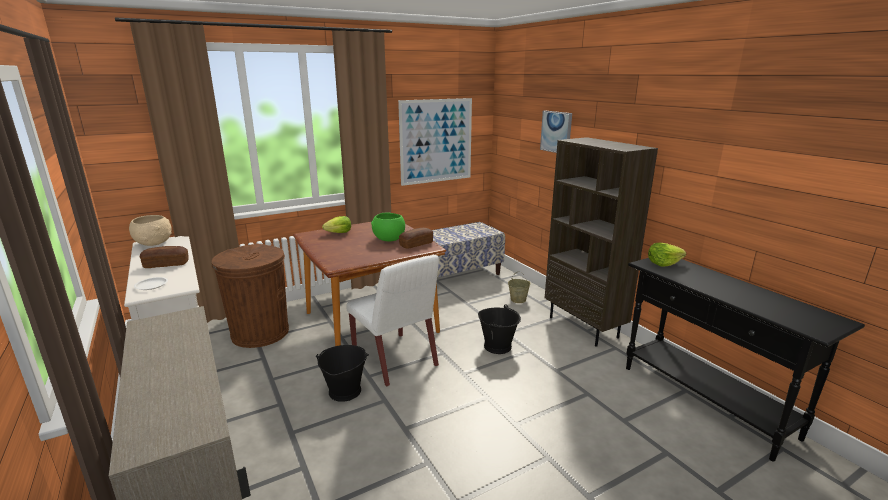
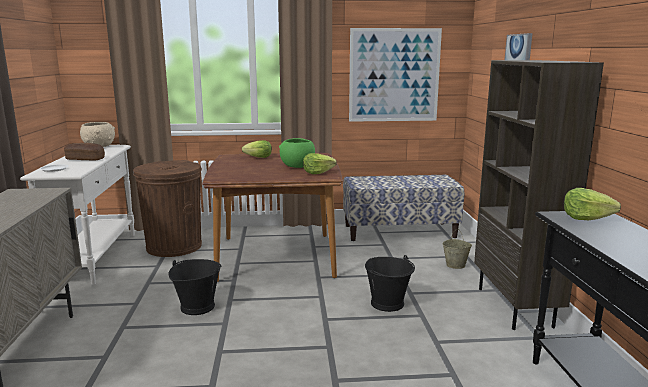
camera: 25 degrees right, 5 degrees down
white chair [346,255,439,387] -> none
bread [399,228,433,248] -> lettuce [303,153,337,174]

